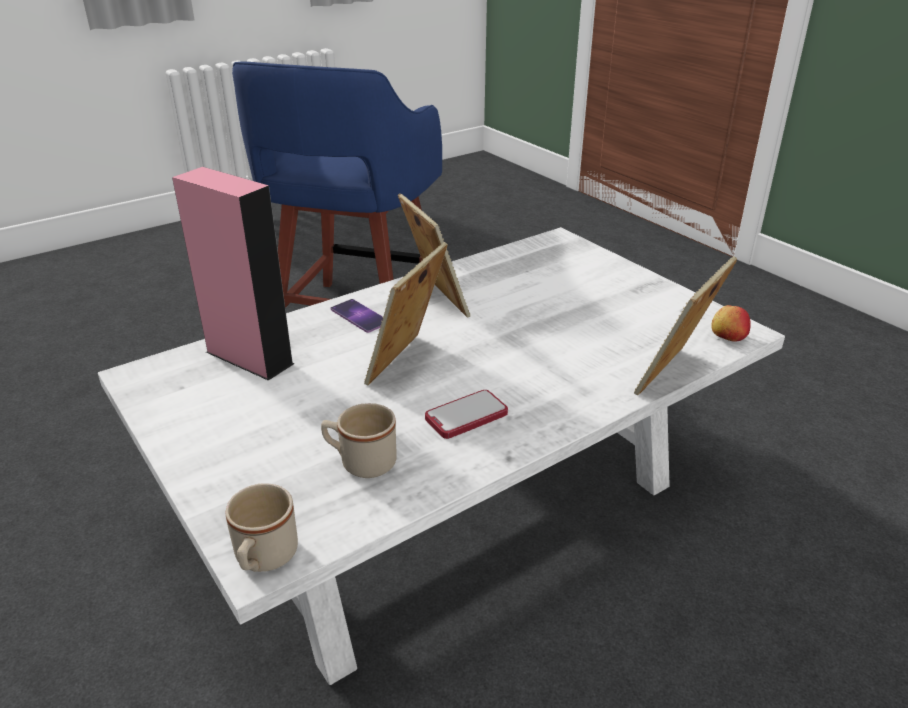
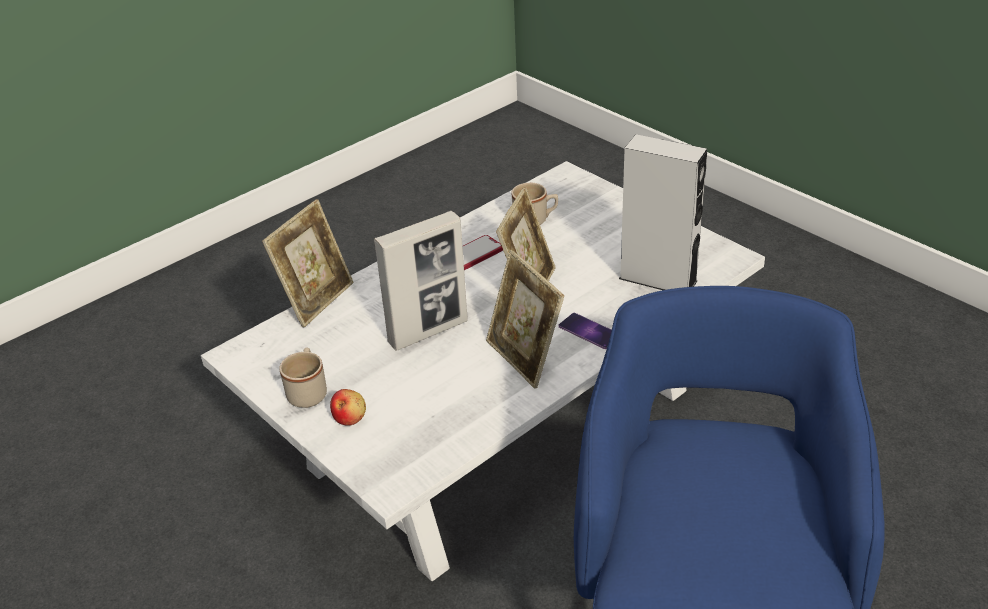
camera: 175 degrees right, 5 degrees up
pink speaker [172,167,295,381] -> grey speaker [619,134,707,290]
beige mug [225,483,298,572] -> beige mug moved to [279,348,327,408]
apple [711,305,751,342] -> apple moved to [330,389,366,426]
none -> picture frame [374,211,468,351]

